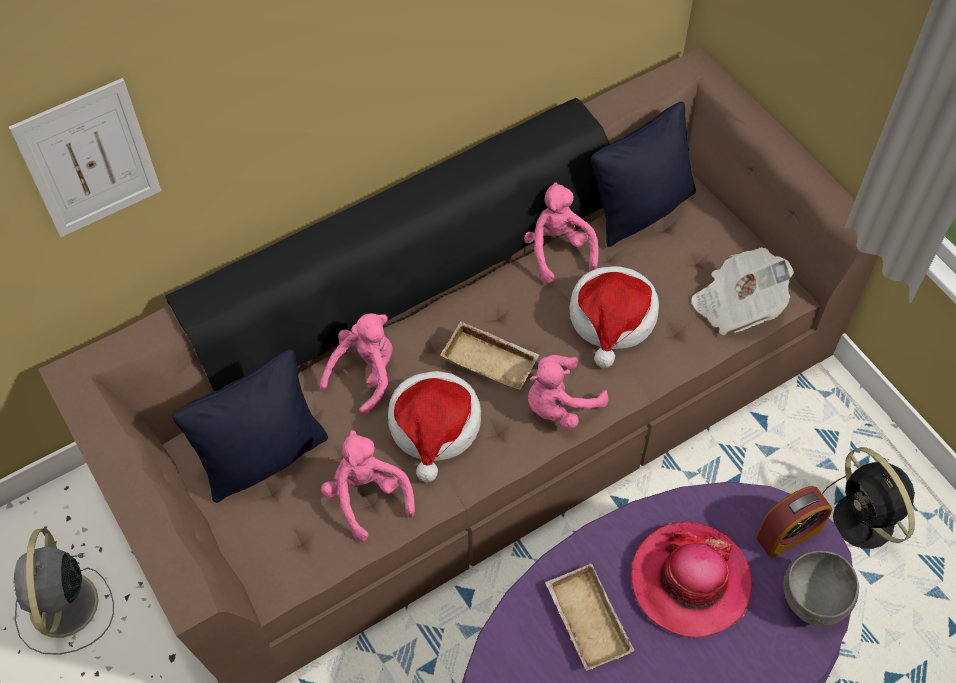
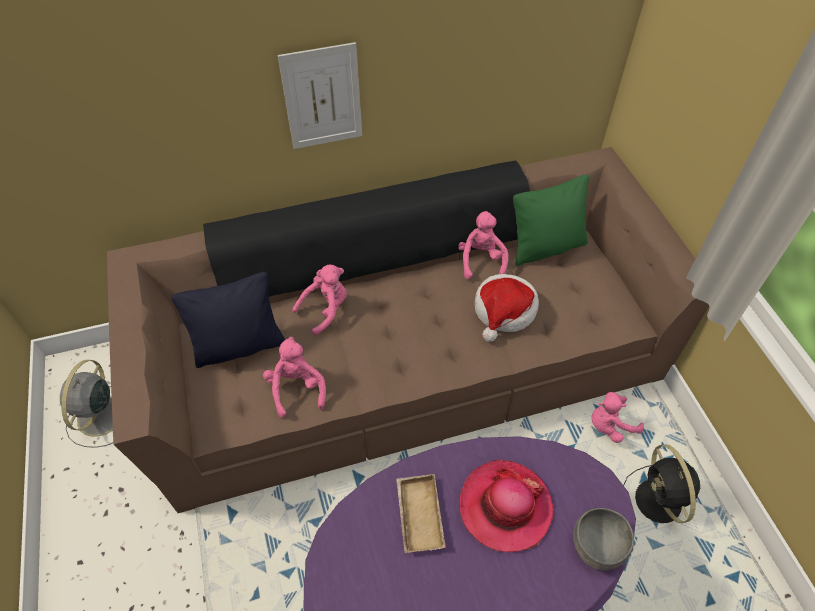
camera: 15 degrees right, 5 degrees down
picture [9,78,162,237] -> picture moved to [278,42,362,149]
hat [388,371,481,482] -> none
beige tray [441,321,540,392] -> none
pink plush toy [528,355,609,429] -> pink plush toy moved to [591,392,644,443]
black pillow [591,102,696,247] -> green pillow [513,174,589,266]
newspaper [691,248,794,335] -> none
alarm clock [756,486,832,558] -> none

